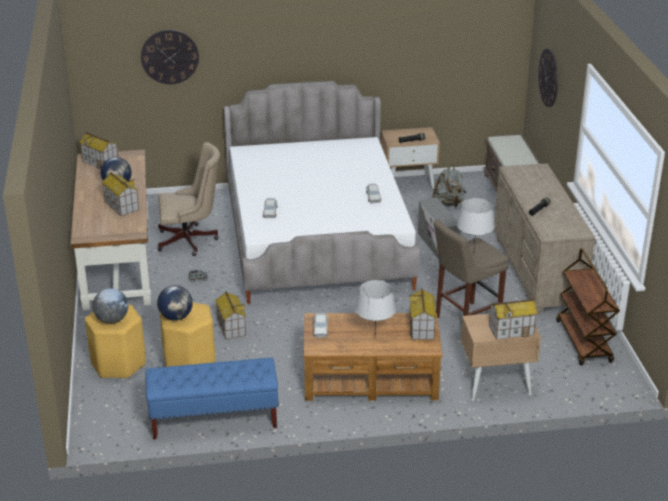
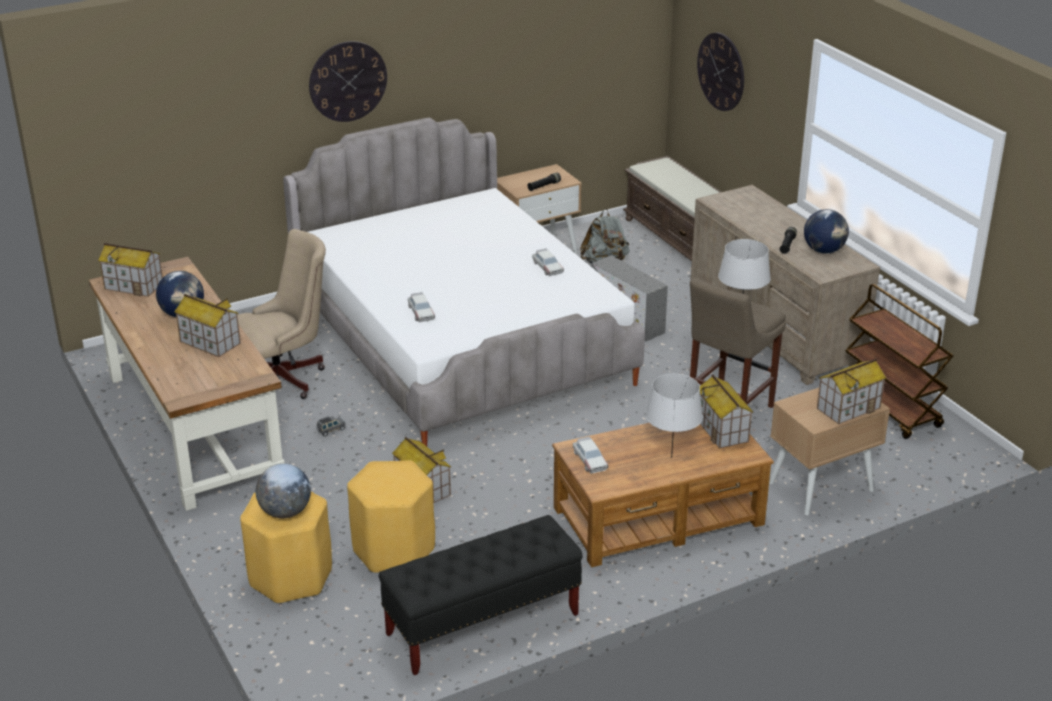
camera: 20 degrees left, 0 degrees up
wall clock [141,30,199,84] -> wall clock moved to [309,41,387,122]
blue bench [145,358,279,440] -> black bench [379,515,582,675]
globe [157,285,193,321] -> globe moved to [804,209,849,254]

